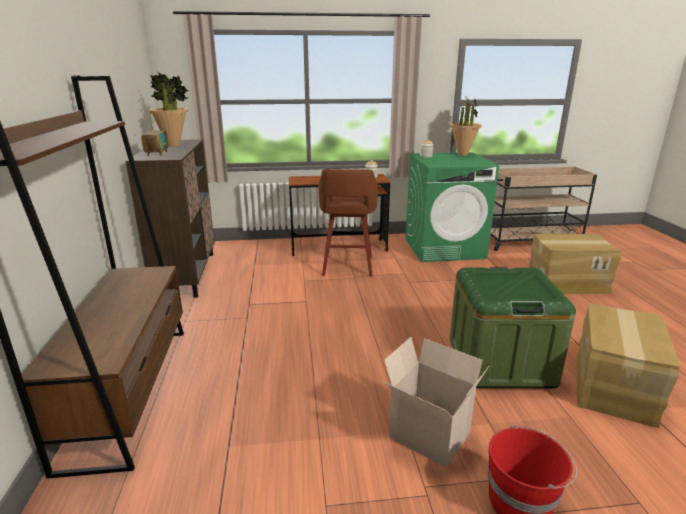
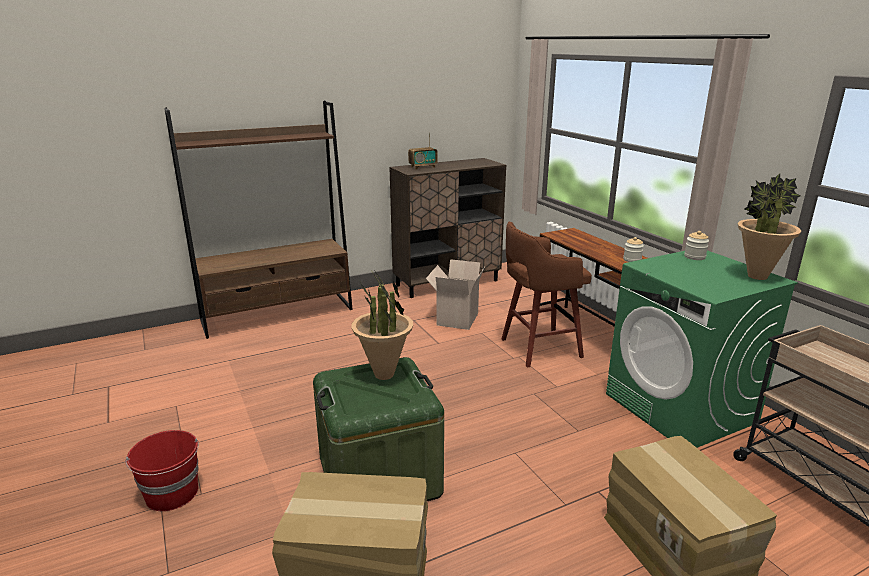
camera: 70 degrees right, 0 degrees up
potted plant [149,72,189,147] -> potted plant moved to [351,271,413,380]
cardboard box [382,337,489,467] -> cardboard box moved to [426,259,485,330]

